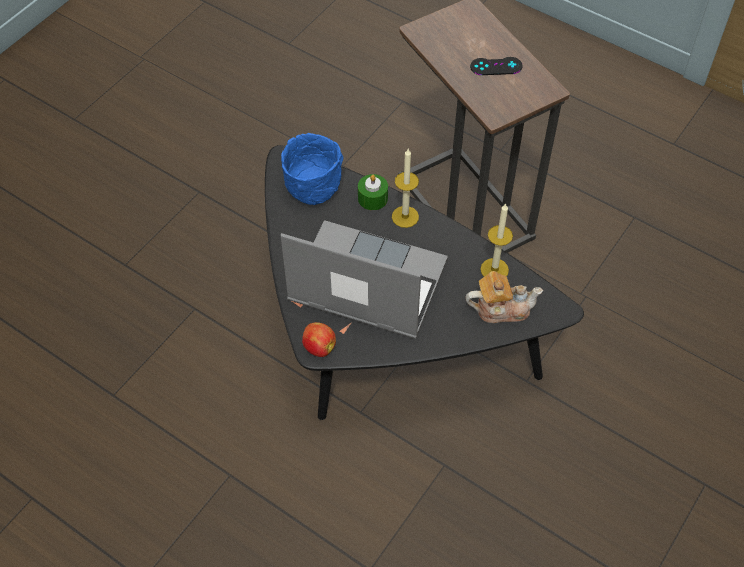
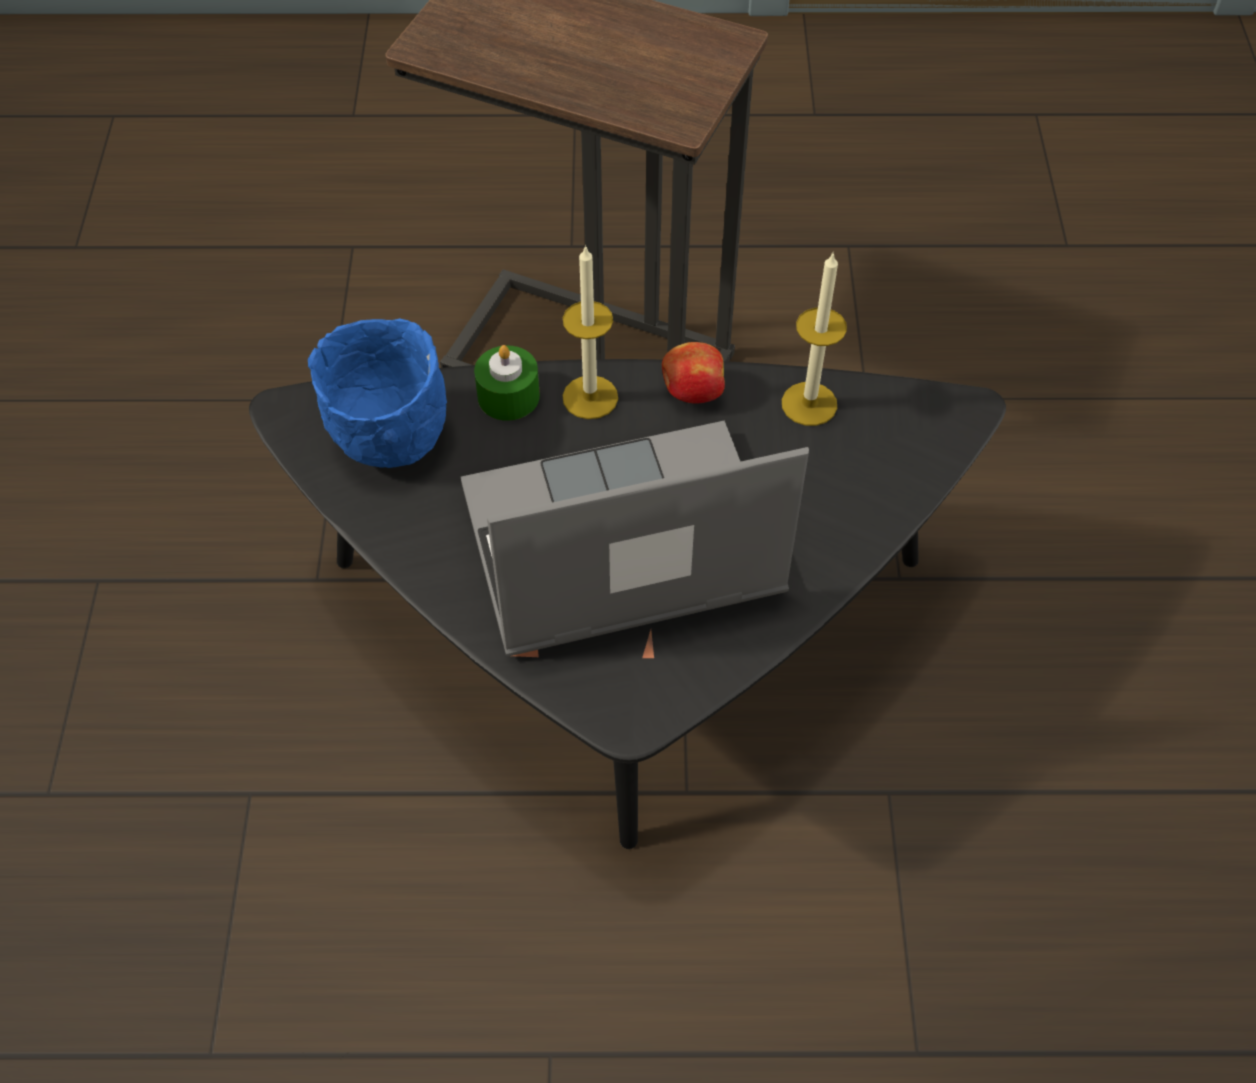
camera: 35 degrees left, 0 degrees up
apple [302,322,336,357] -> apple moved to [662,342,725,404]
teapot [466,271,543,323] -> none
black game controller [470,57,523,75] -> none

